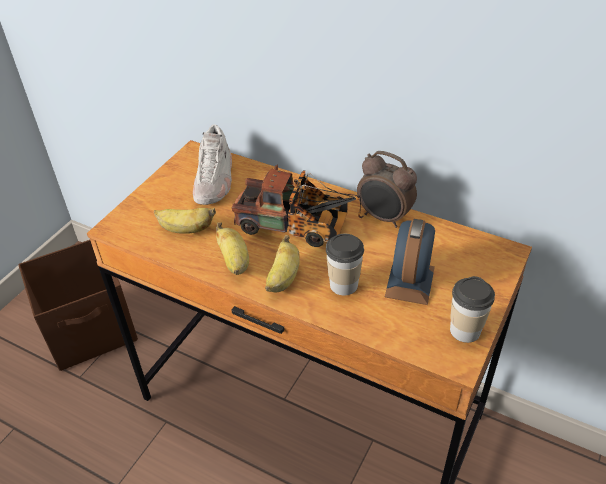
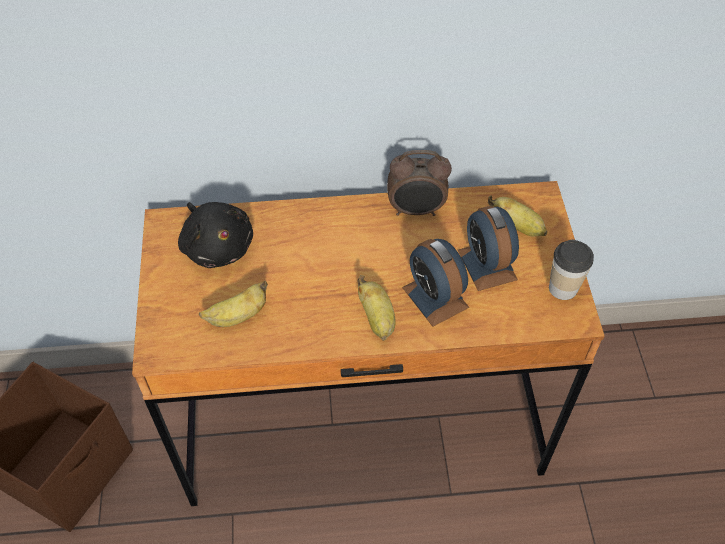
camera: 35 degrees left, 10 degrees up
white shoe [193,124,232,205] -> black plush toy [178,202,253,268]
banana [216,222,249,275] -> banana moved to [488,195,547,237]
toy truck [232,165,364,247] -> none
cup [326,234,364,295] -> alarm clock [402,239,469,327]

